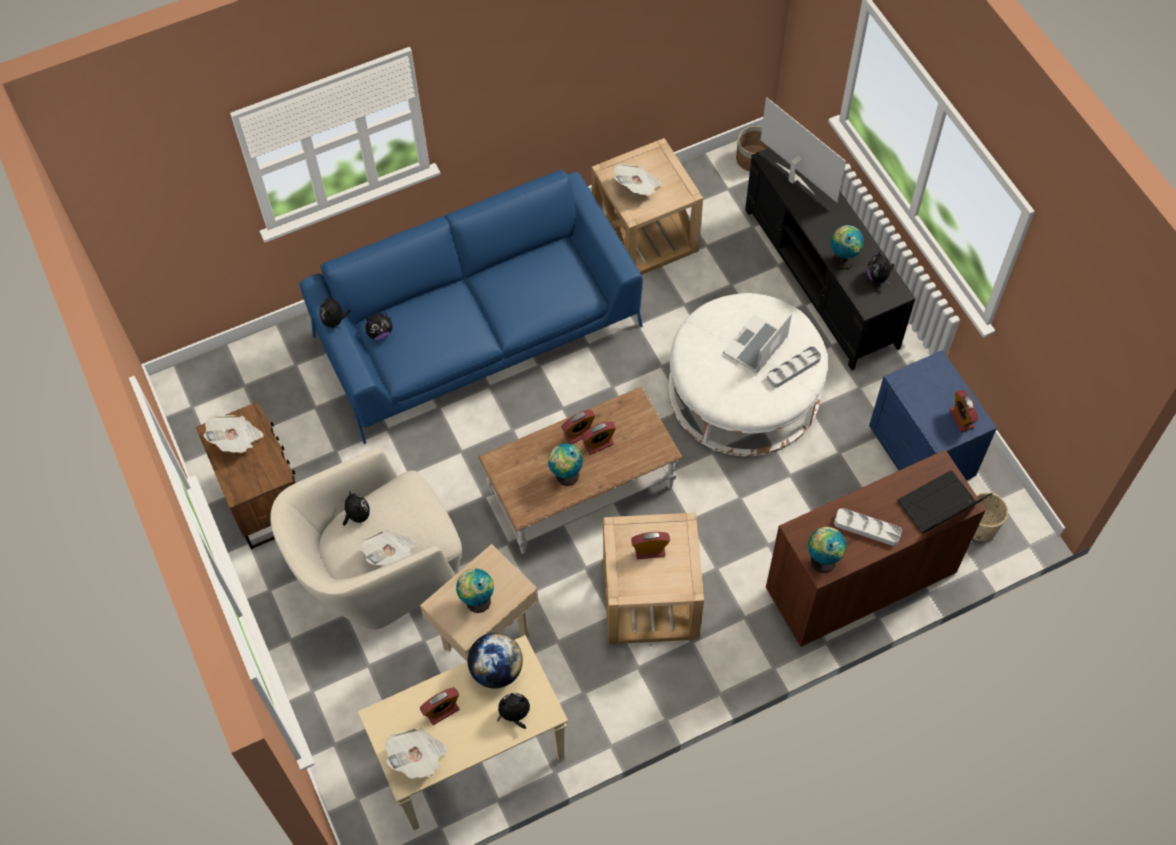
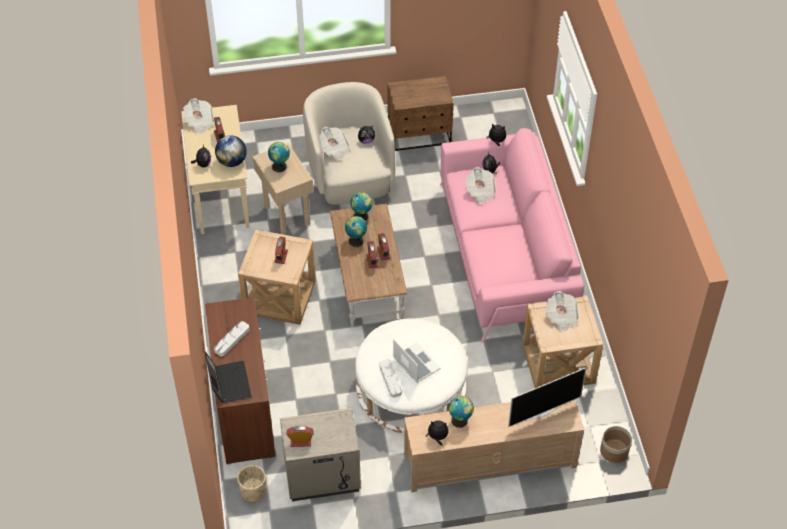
camera: 105 degrees right, 10 degrees down
newspaper [203,415,264,453] -> newspaper moved to [465,167,496,205]
blue sofa [300,170,643,444] -> pink sofa [440,128,584,343]
black tv stand [745,148,916,370] -> beige tv stand [404,400,584,492]
globe [808,527,846,573] -> globe moved to [350,192,372,221]
blue nightstand [869,350,997,481] -> beige nightstand [280,408,361,501]

